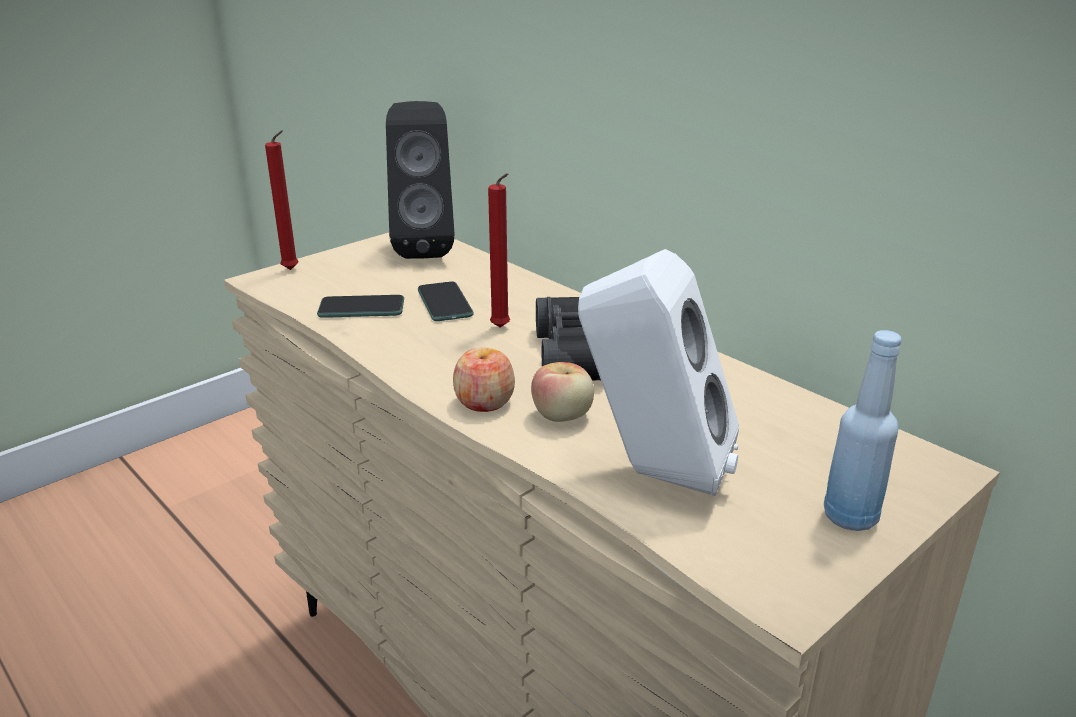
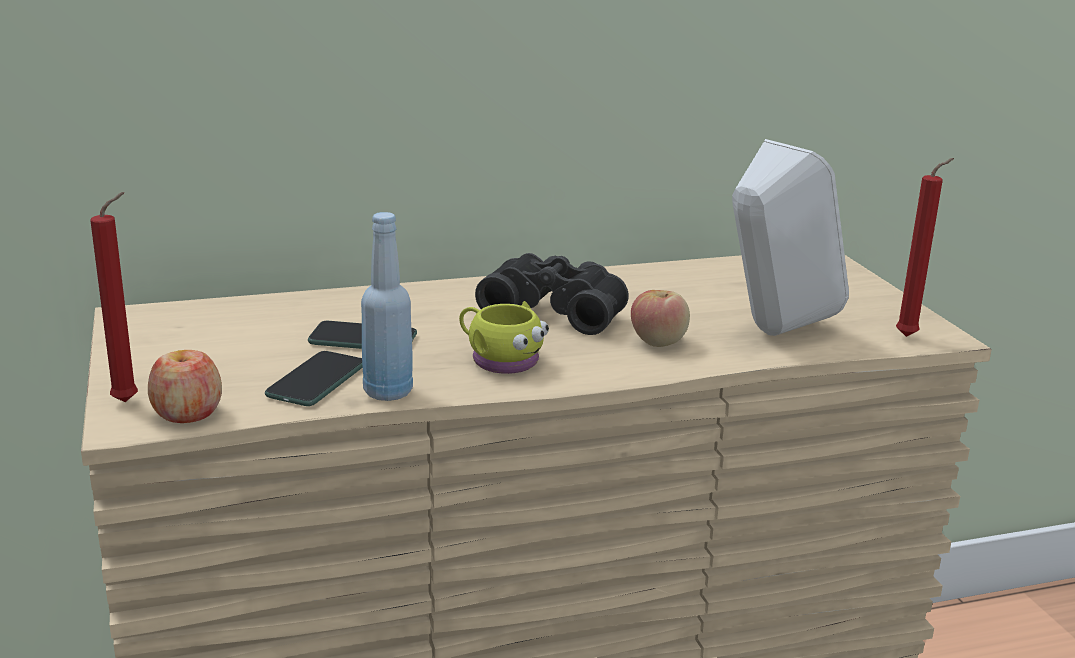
camera: 65 degrees left, 5 degrees down
black speaker [386,101,455,259] -> none
apple [453,347,515,412] -> apple moved to [148,350,222,423]
red candle [488,173,510,328] -> red candle moved to [896,158,954,337]
blue bottle [824,330,902,531] -> blue bottle moved to [361,212,413,401]
none -> yellow mug [459,301,549,374]

